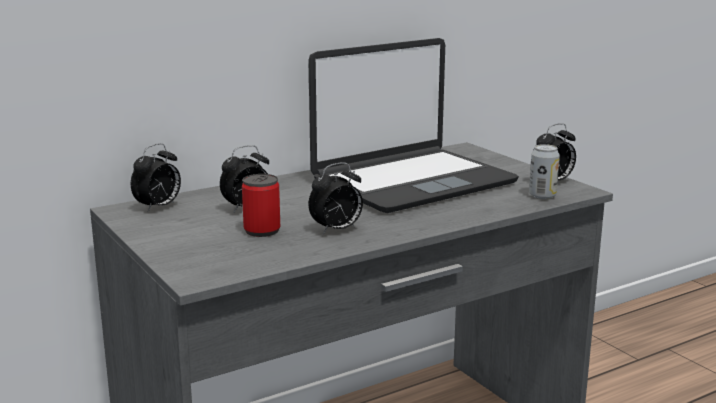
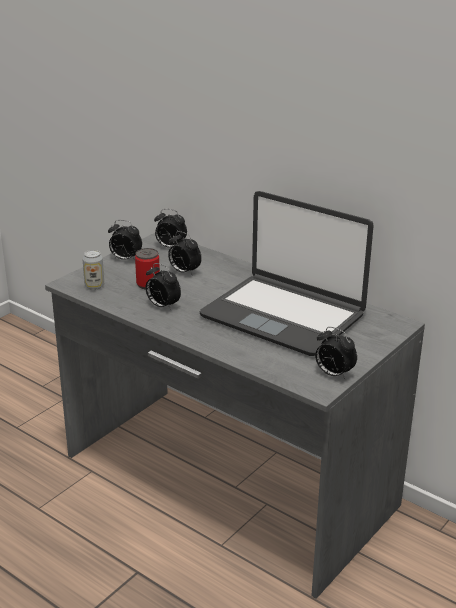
camera: 70 degrees right, 10 degrees up
can [529,144,560,199] -> can moved to [82,250,104,290]
none -> alarm clock [108,220,142,261]

